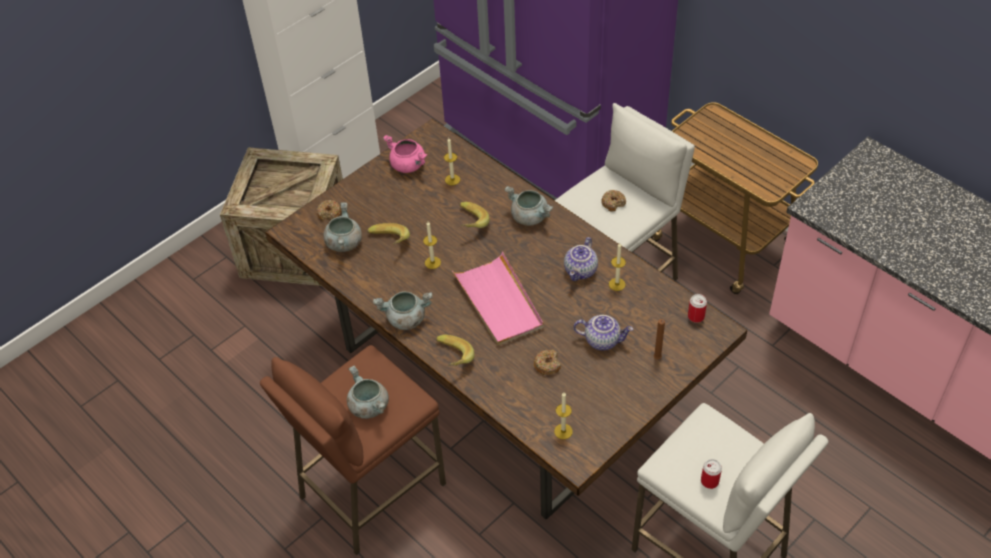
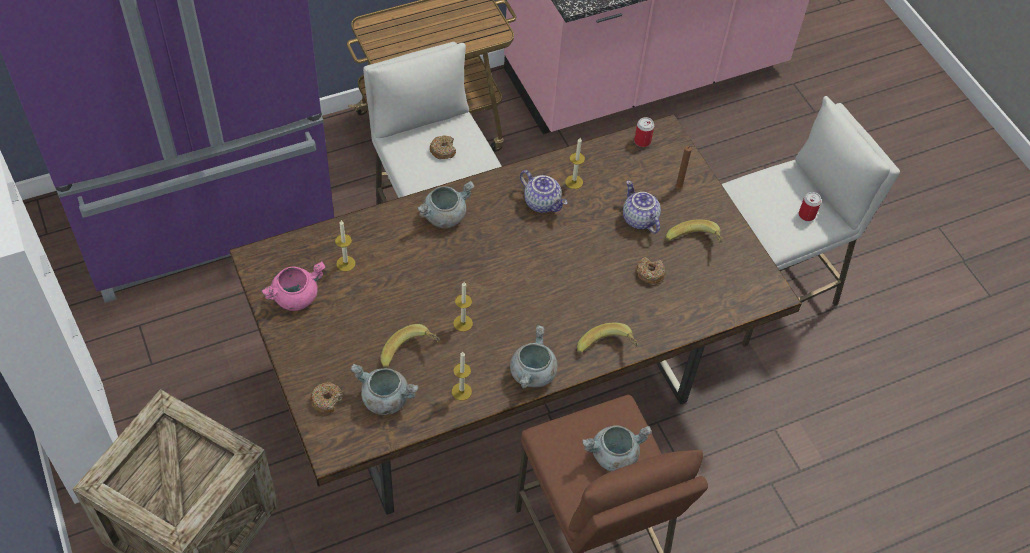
camera: 75 degrees left, 5 degrees up
pink tray [452,252,544,345] -> none
banana [460,202,490,228] -> banana moved to [666,219,723,243]
candle [554,392,573,439] -> candle moved to [452,352,472,401]
teapot [573,315,633,351] -> teapot turned 60 degrees counterclockwise [623,180,661,234]

